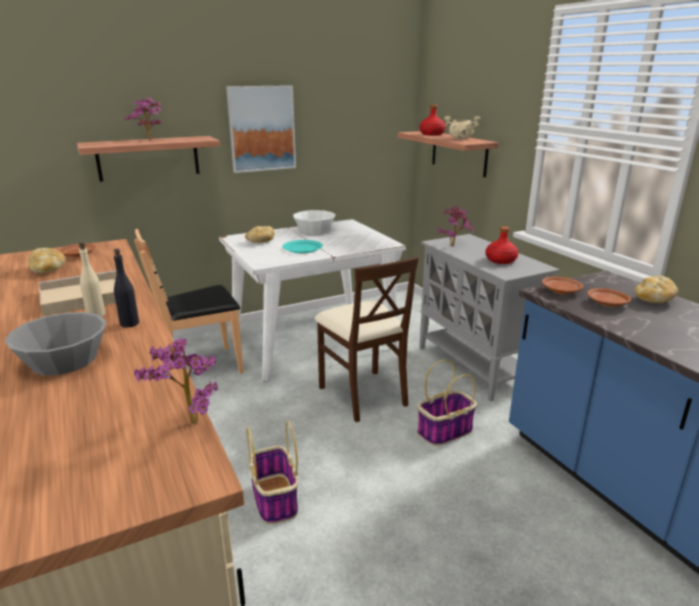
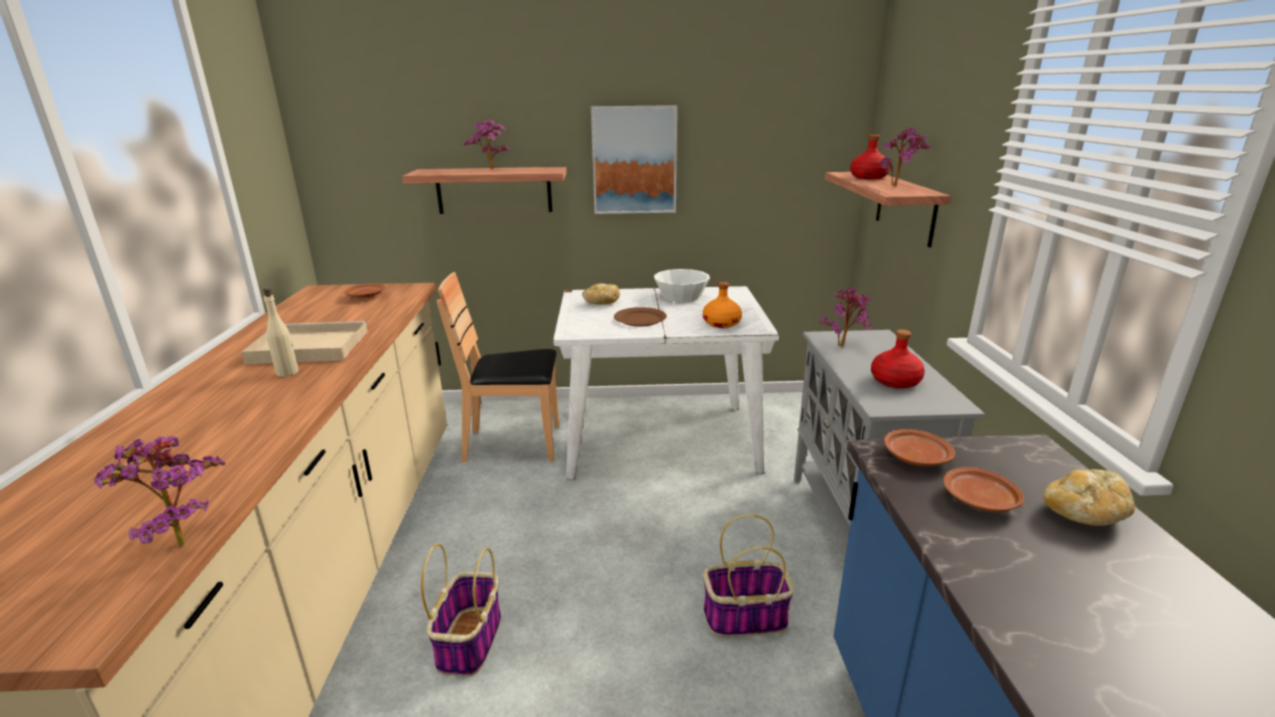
camera: 25 degrees right, 0 degrees up
grey bowl [5,312,106,375] -> none
bread [28,248,66,273] -> none
black bottle [114,248,139,328] -> none
turquoise plate [282,240,323,253] -> brown plate [614,307,667,327]
beige chair [315,257,419,422] -> none
beige cooking pot [444,116,481,139] -> potted plant [880,128,930,186]
none -> orange bottle [703,282,742,328]

